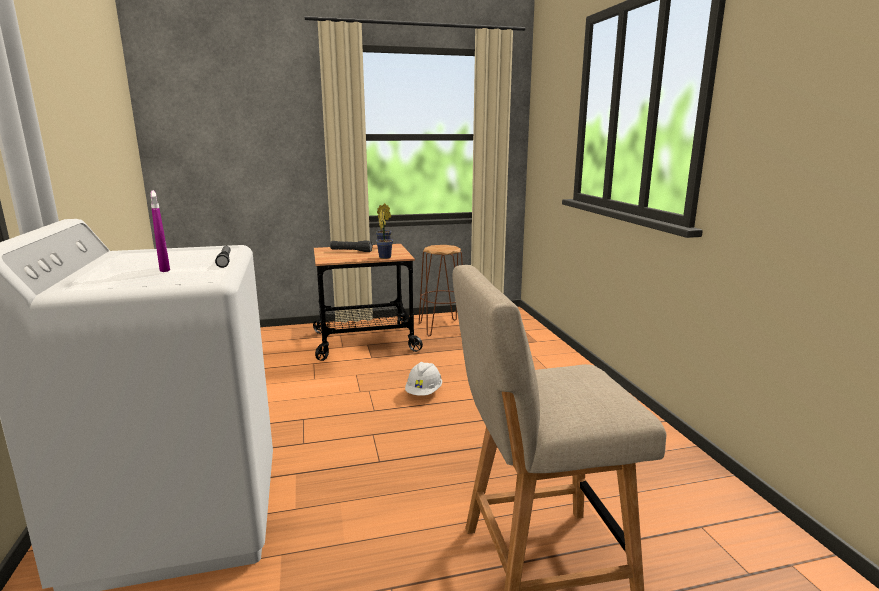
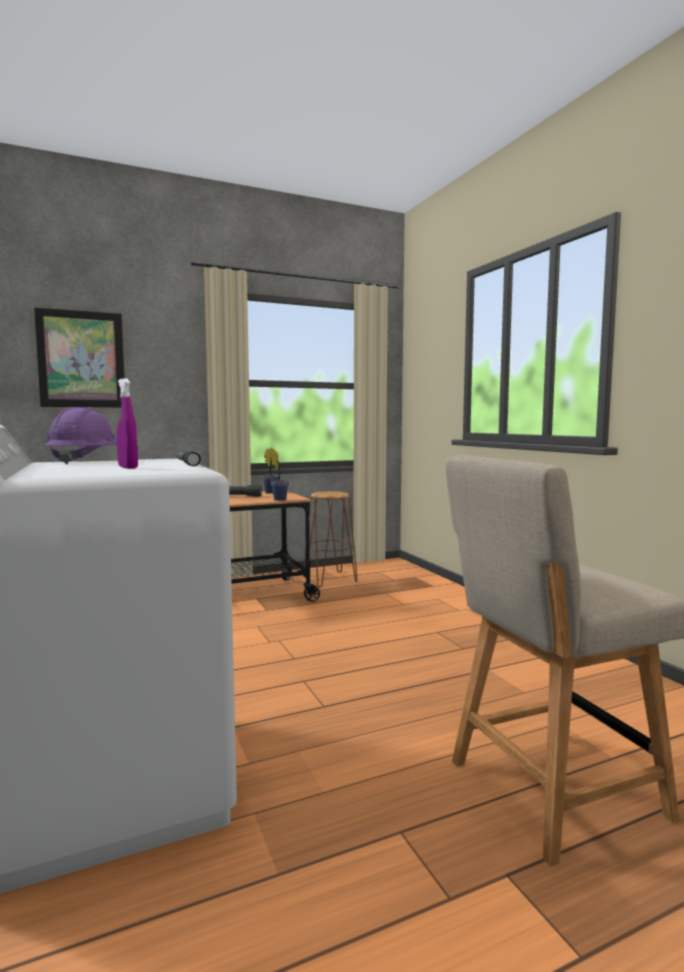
camera: 10 degrees left, 10 degrees down
white hard hat [405,362,442,396] -> none
none -> picture [34,307,125,408]
none -> purple hard hat [45,407,117,465]

